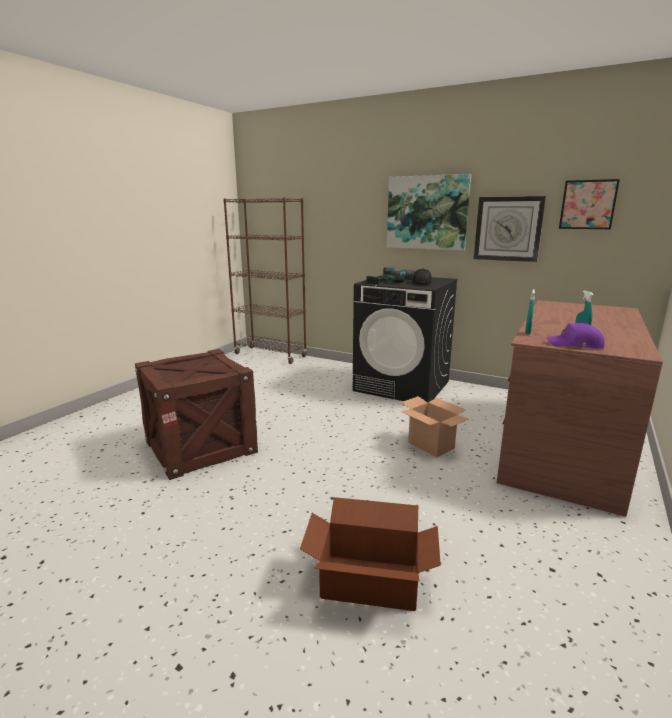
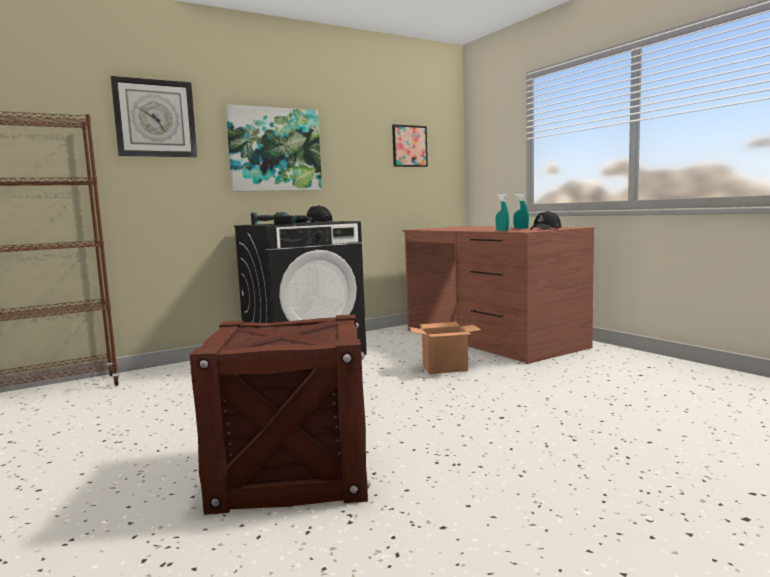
camera: 60 degrees left, 10 degrees down
cardboard box [300,497,441,611] -> none
wall clock [474,196,546,262] -> wall clock moved to [111,76,197,157]
purple cap [546,323,604,349] -> black cap [530,211,561,230]

